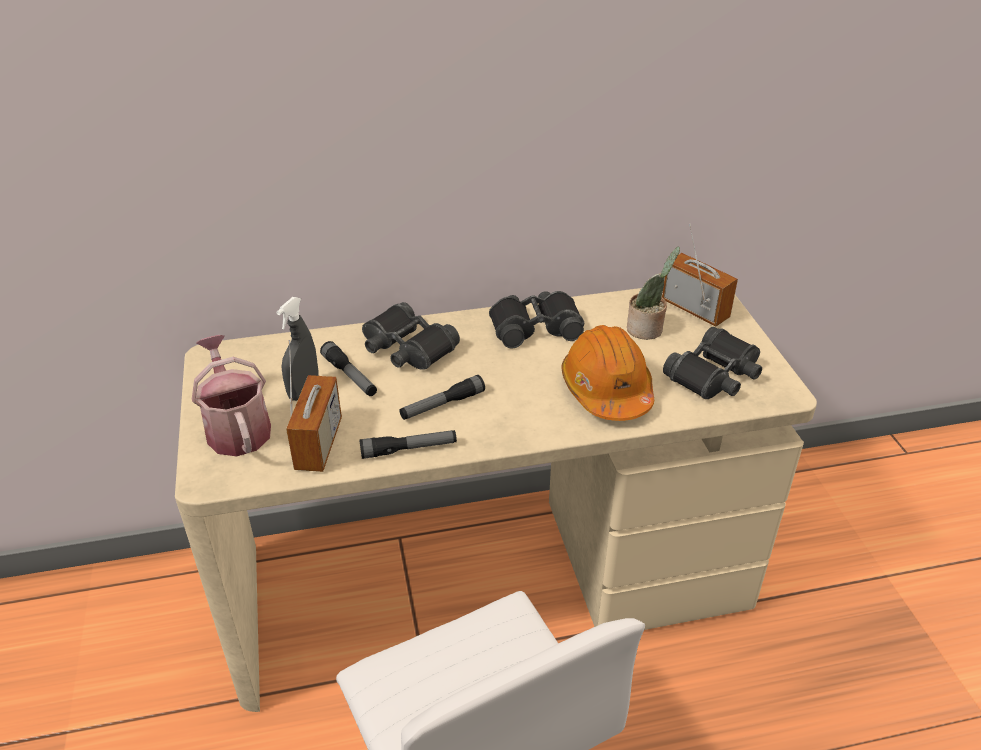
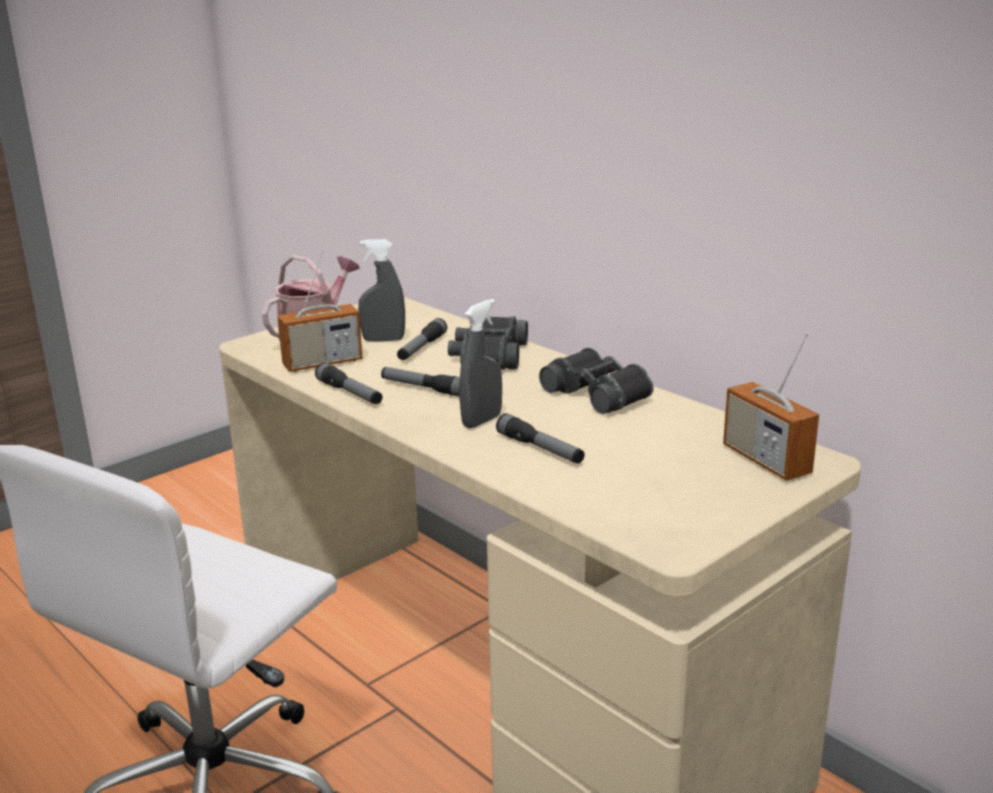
camera: 60 degrees right, 15 degrees down
orange hard hat [561,325,654,421] -> flashlight [496,413,585,464]
potted plant [627,247,680,340] -> none
radio [662,224,738,326] -> radio turned 135 degrees clockwise [723,333,819,481]
black binoculars [663,327,762,399] -> none
none -> grey spray bottle [459,299,502,428]

